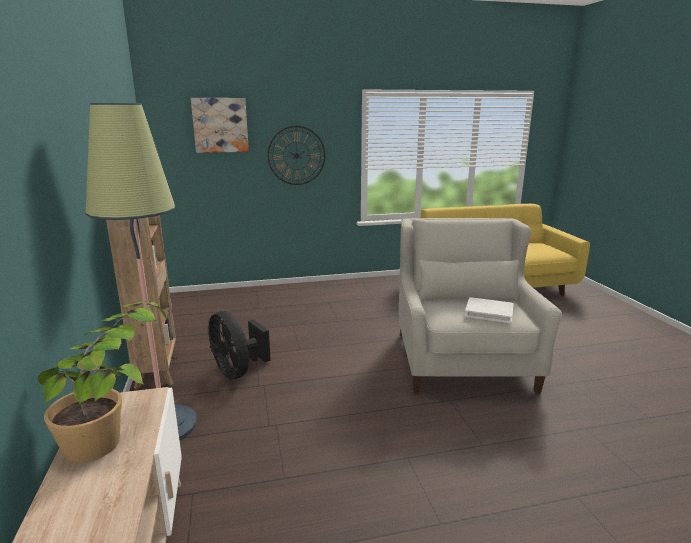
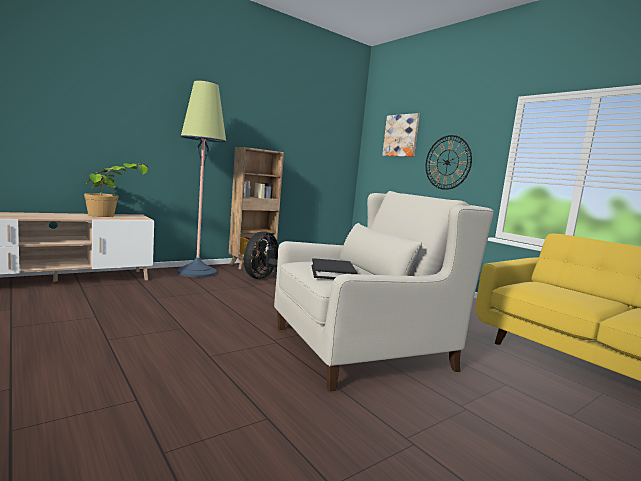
camera: 65 degrees right, 10 degrees down
white book [465,297,513,323] -> black book [312,258,358,279]

